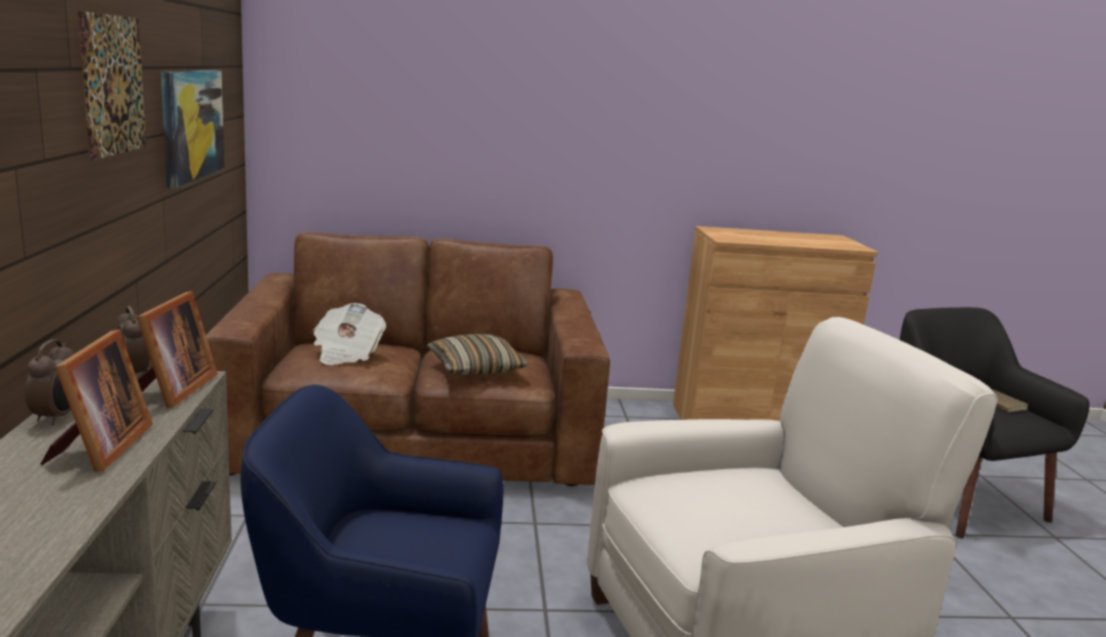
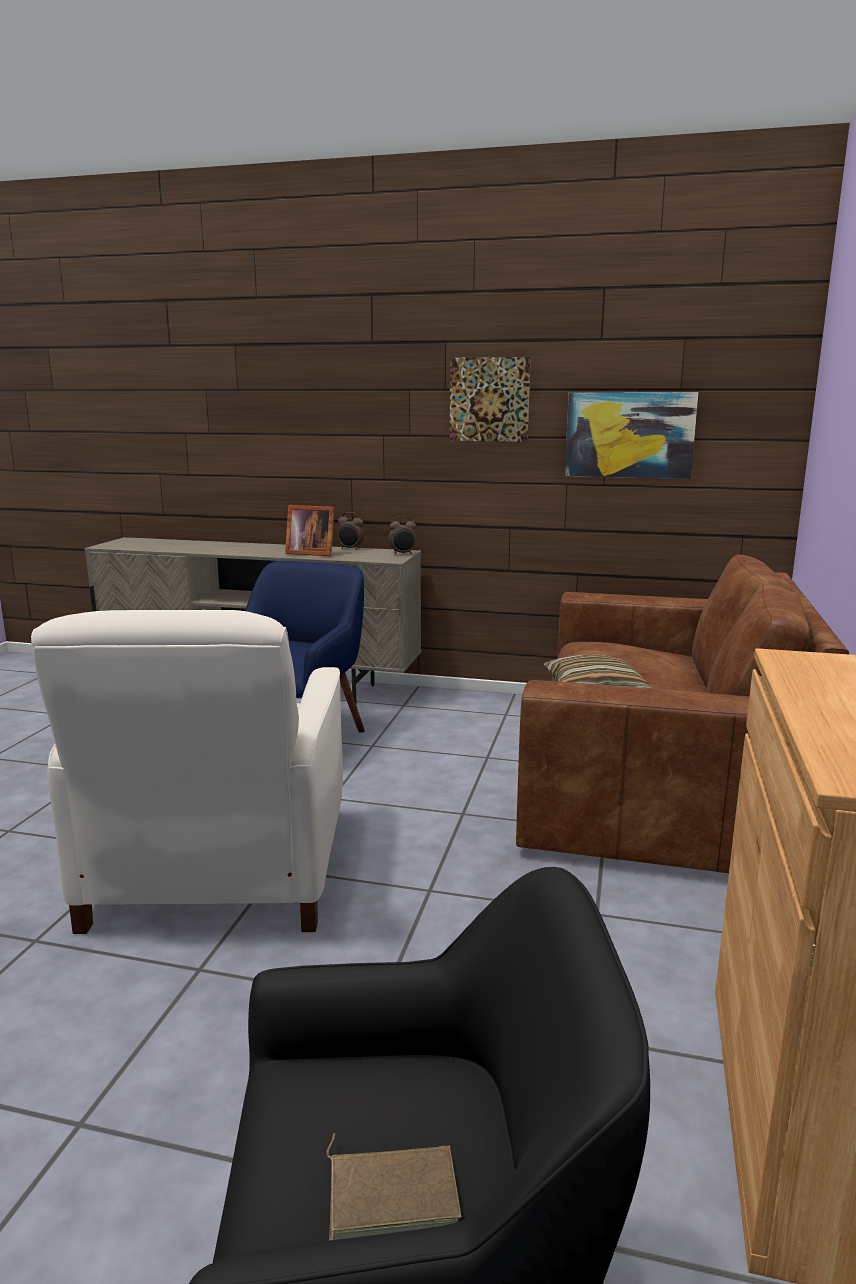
camera: 110 degrees right, 0 degrees up
picture frame [137,291,218,408] -> none
newspaper [313,303,386,365] -> none

